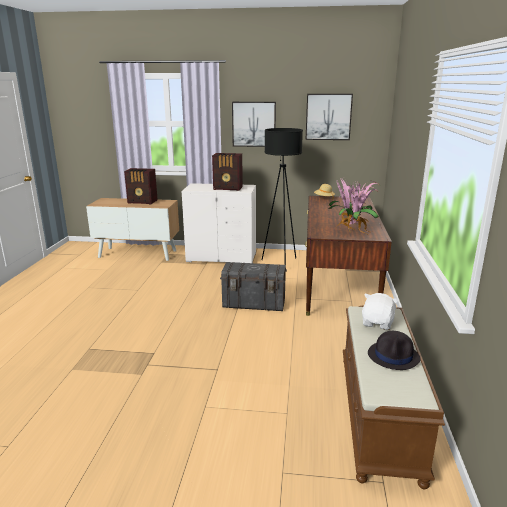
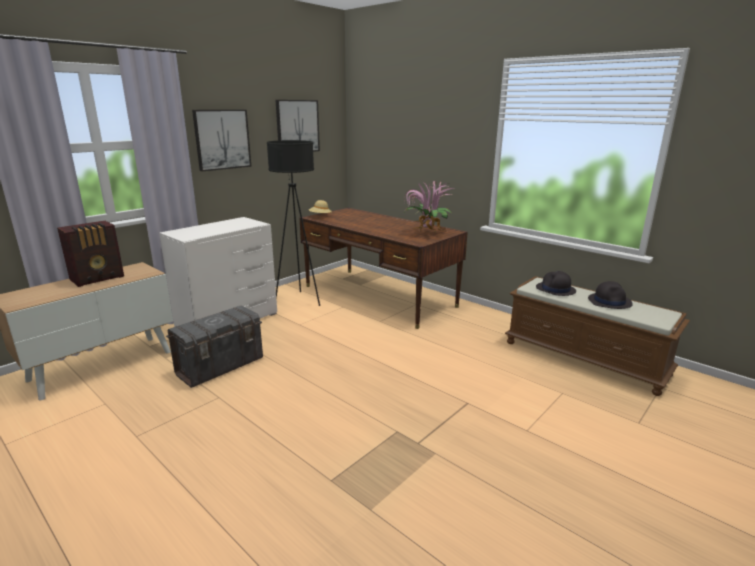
camera: 55 degrees left, 0 degrees up
radio [212,153,243,191] -> none
grey storage box [220,262,287,311] -> grey storage box moved to [166,305,263,388]
white plush toy [362,293,399,330] -> black hat [536,271,576,296]

